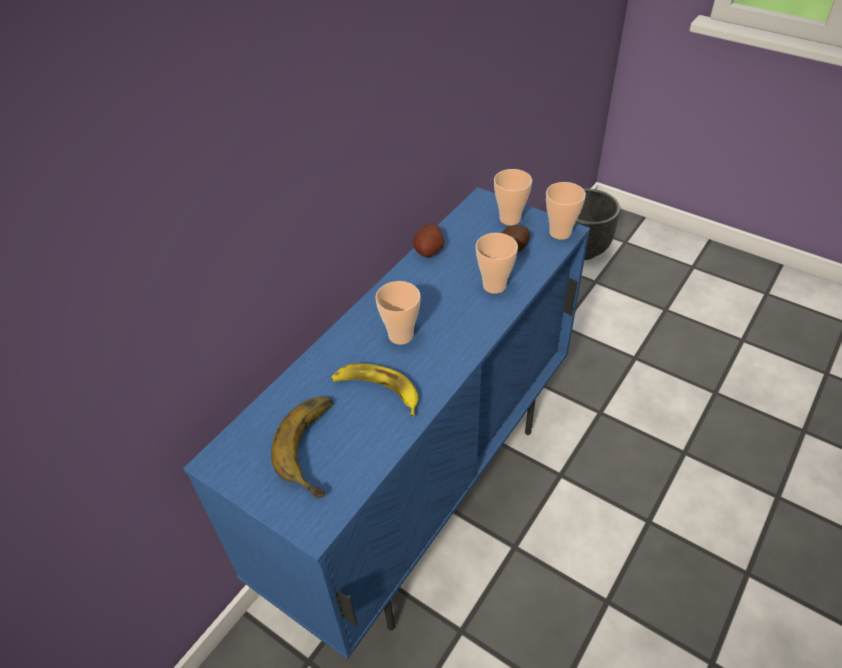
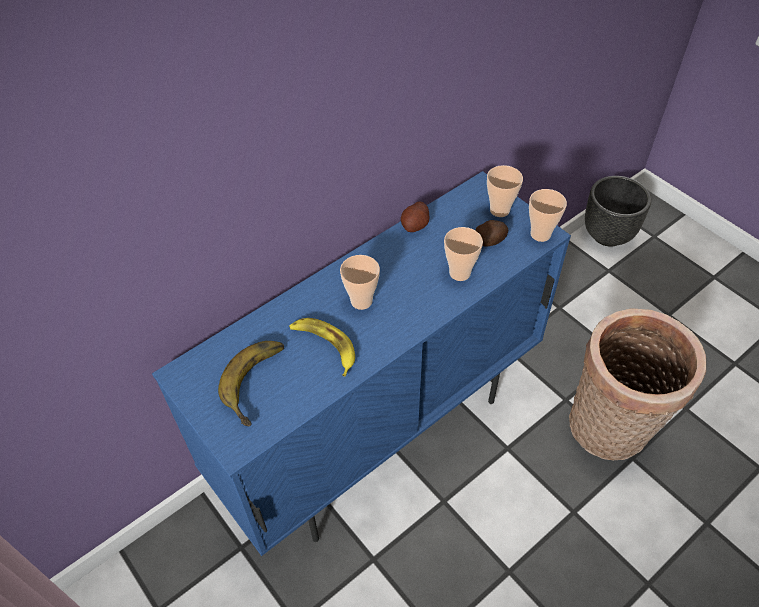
camera: 15 degrees right, 5 degrees up
none -> basket [569,308,706,461]

